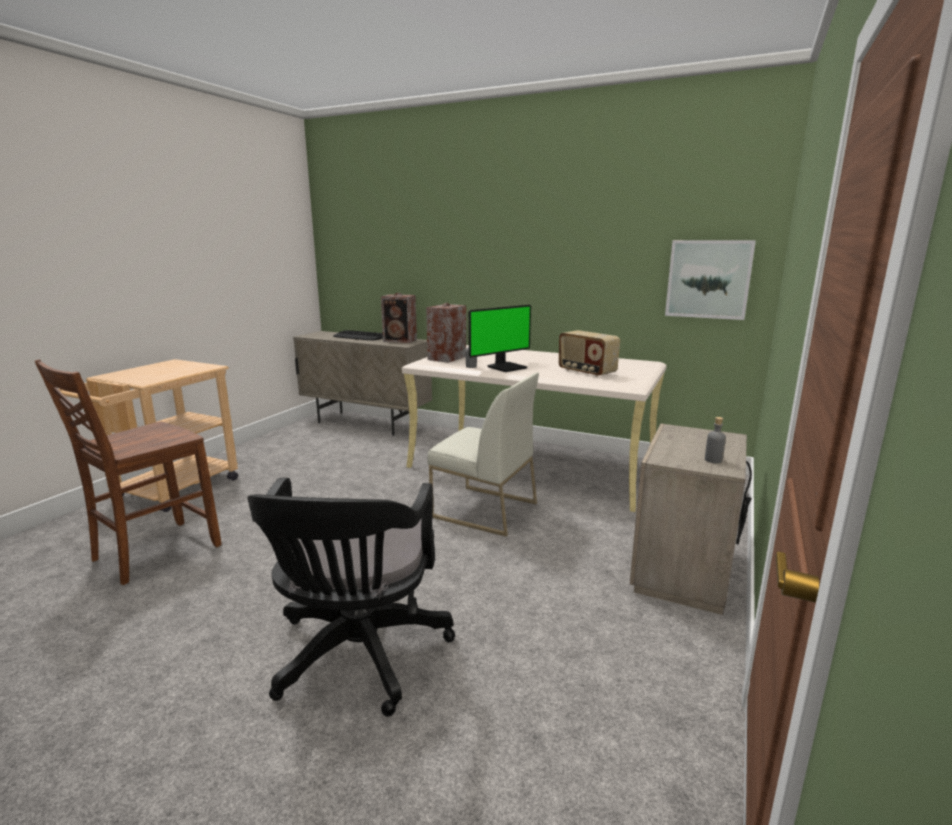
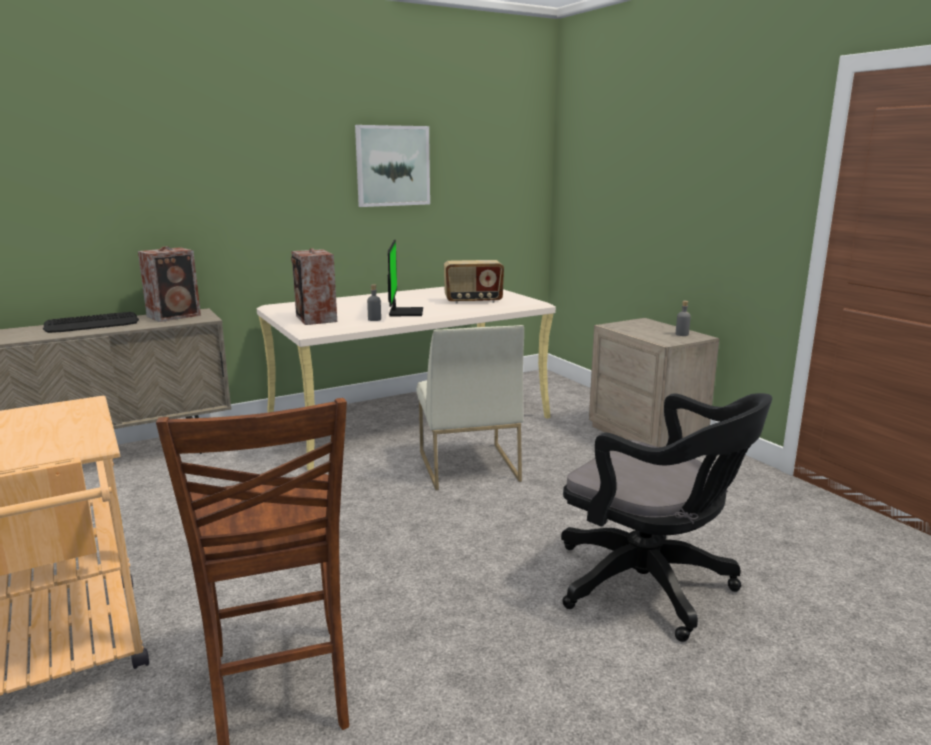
camera: 55 degrees left, 0 degrees up
white chair [427,372,539,537] -> white chair turned 105 degrees clockwise [417,325,524,490]
picture [665,240,756,320] -> picture moved to [355,125,430,207]

